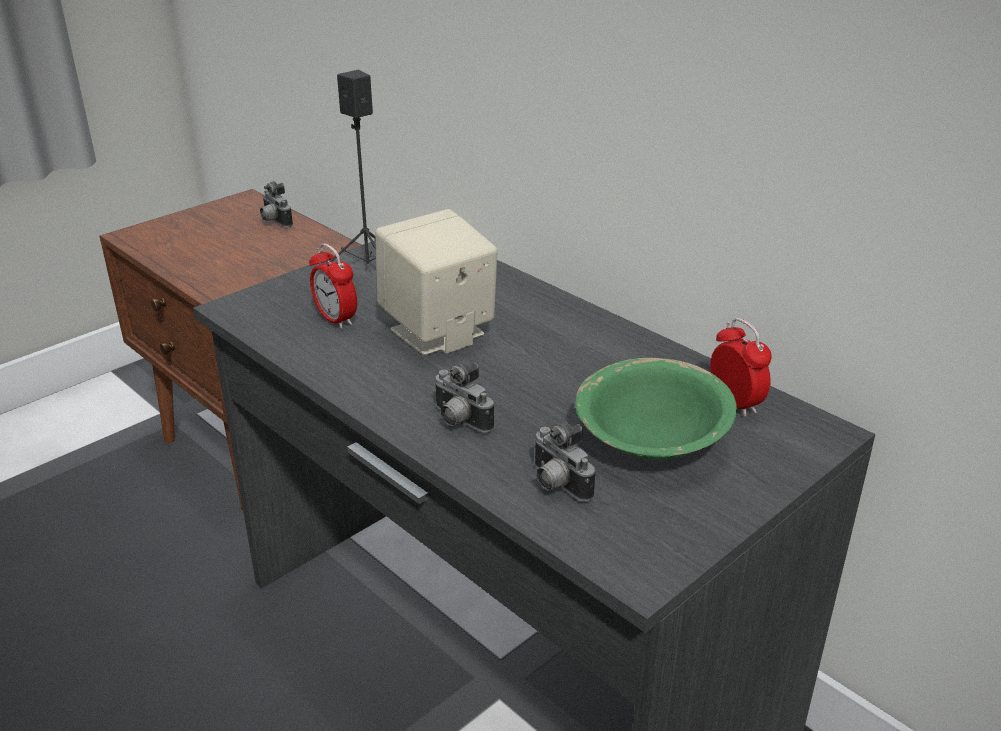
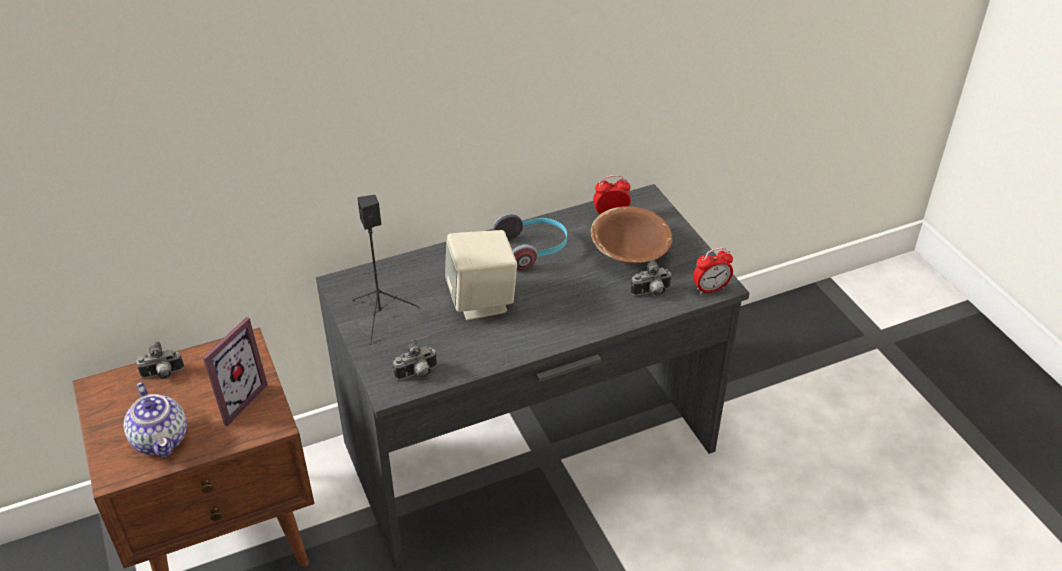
camera: 70 degrees left, 10 degrees up
alarm clock [309,243,357,329] -> alarm clock moved to [693,247,733,295]
camera [434,361,494,433] -> camera moved to [393,339,437,380]
green bowl [575,358,737,460] -> brown bowl [591,206,672,264]
none -> teapot [123,382,187,458]
none -> picture frame [203,317,268,426]
none -> headphones [493,214,567,270]

